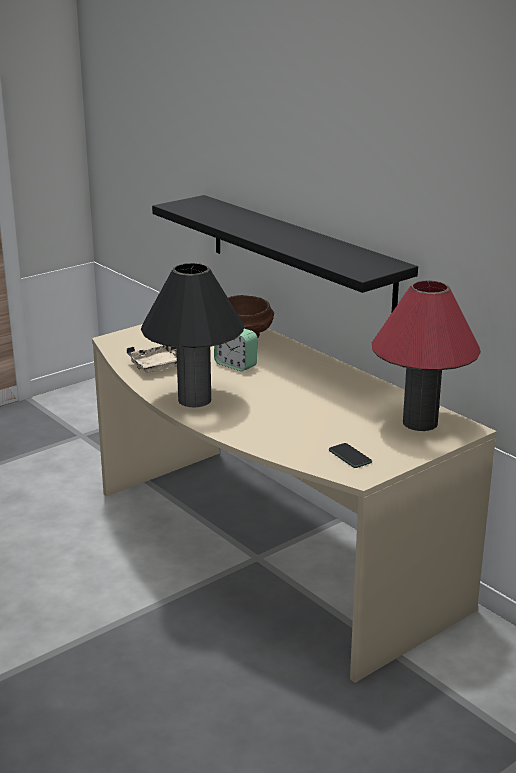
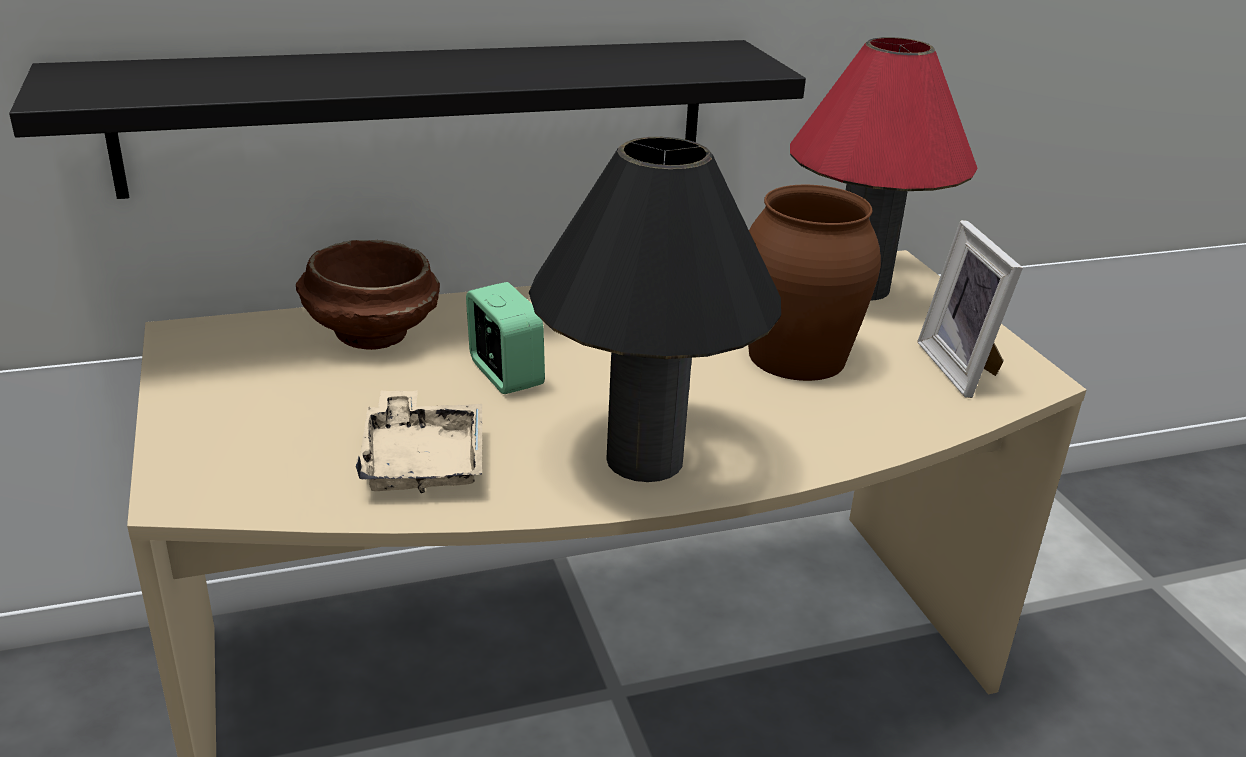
camera: 70 degrees left, 5 degrees up
alarm clock [214,329,257,371] -> alarm clock turned 90 degrees counterclockwise [466,282,545,394]
phone [329,443,372,468] -> picture frame [917,220,1023,398]
none -> brown vase [748,185,881,381]

